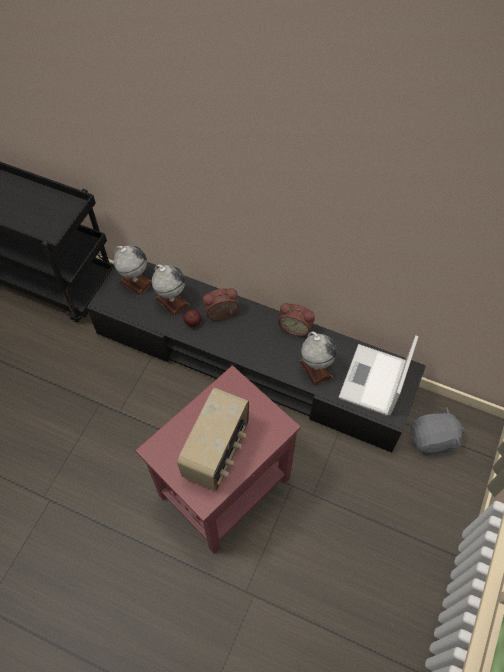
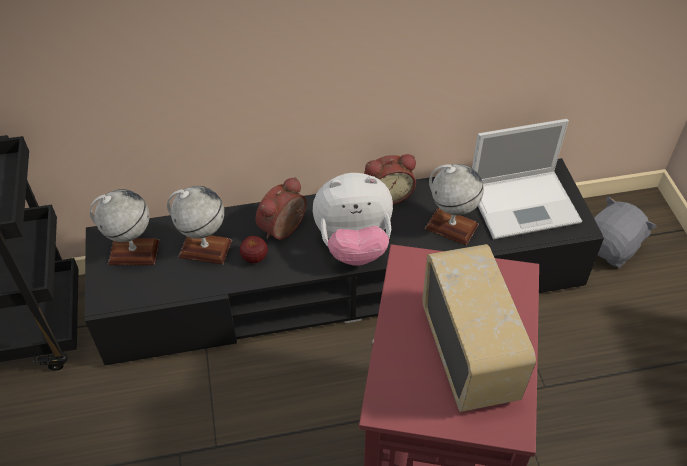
camera: 35 degrees left, 10 degrees down
laptop [339,335,418,416] -> laptop turned 90 degrees counterclockwise [472,119,582,239]
none -> plush toy [313,173,393,266]

